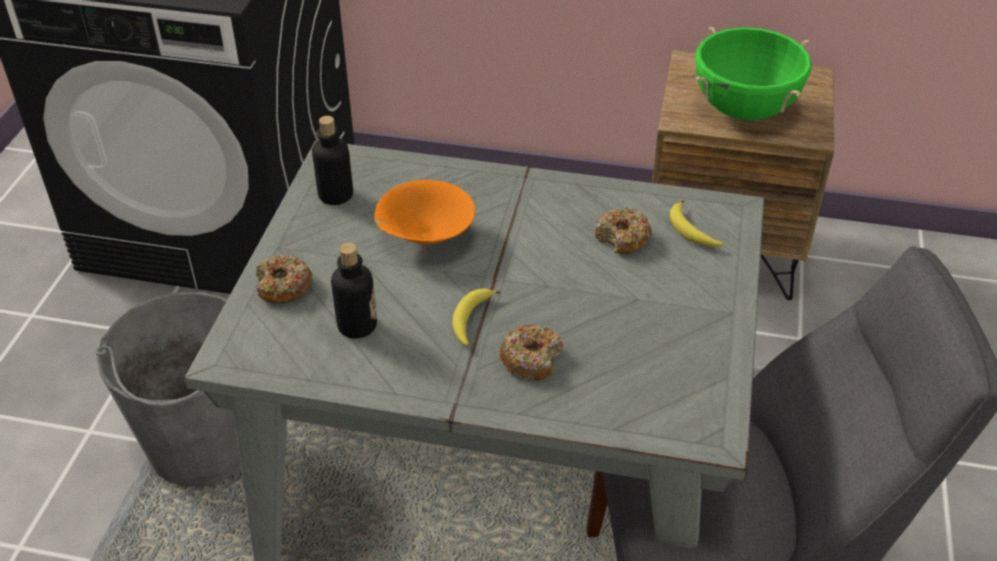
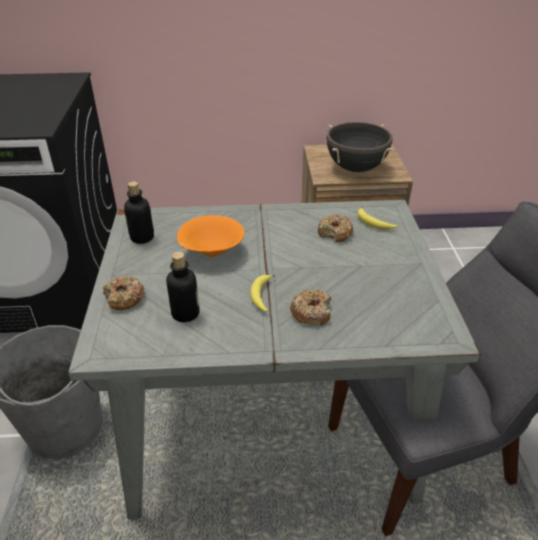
camera: 15 degrees left, 5 degrees down
green cooking pot [695,27,811,120] -> black cooking pot [326,122,394,172]

